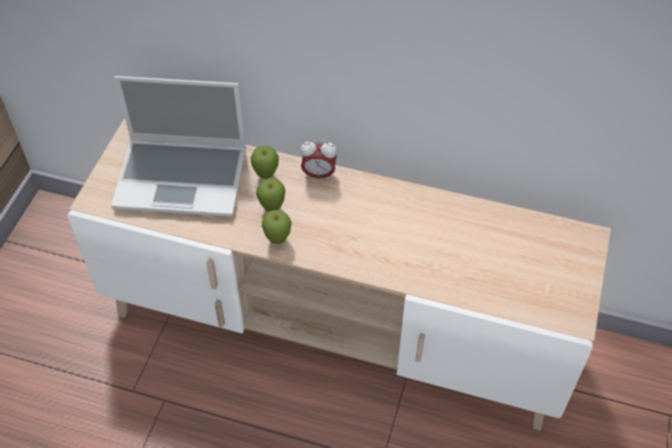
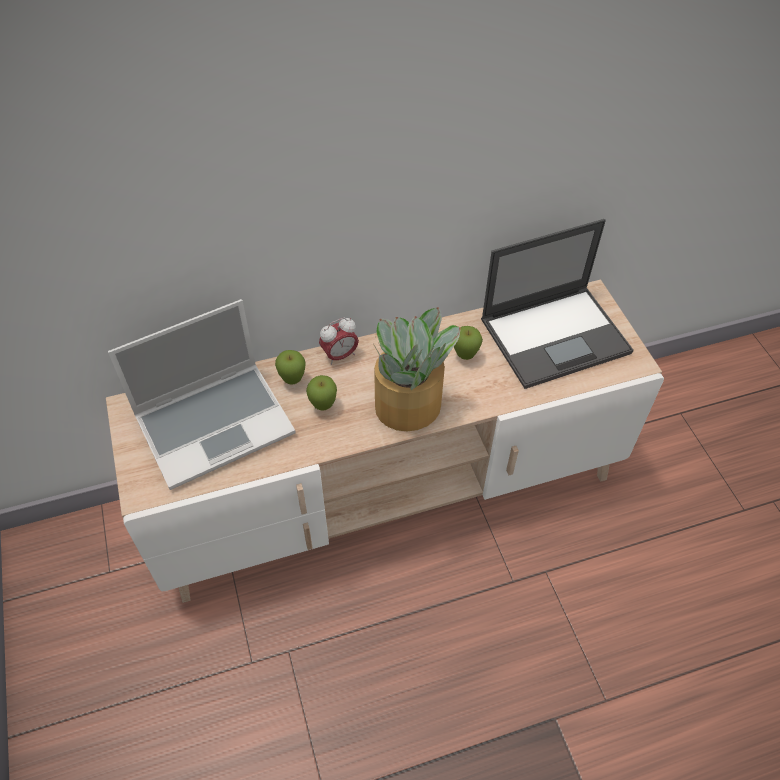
camera: 35 degrees left, 0 degrees up
apple [262,210,292,244] -> apple moved to [454,326,483,360]
none -> potted plant [373,307,461,432]
none -> laptop [481,219,634,389]

